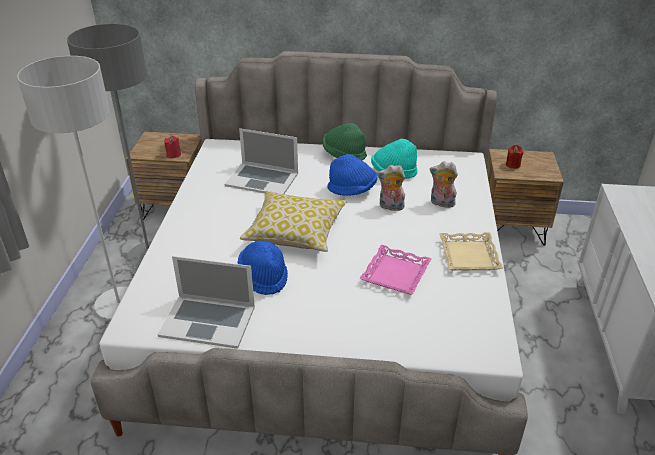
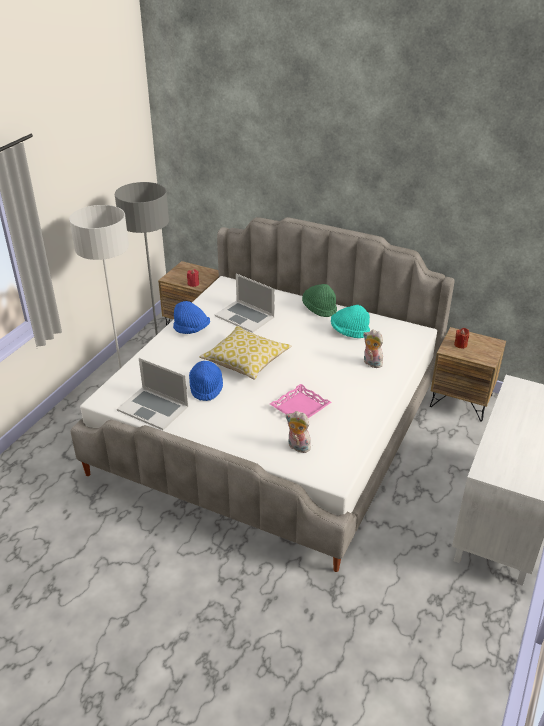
camera: 20 degrees right, 0 degrees up
blue hat [328,154,377,196] -> blue hat moved to [173,301,210,334]
plush toy [377,165,405,211] -> plush toy moved to [286,411,314,453]
beige tray [439,232,503,271] -> none

